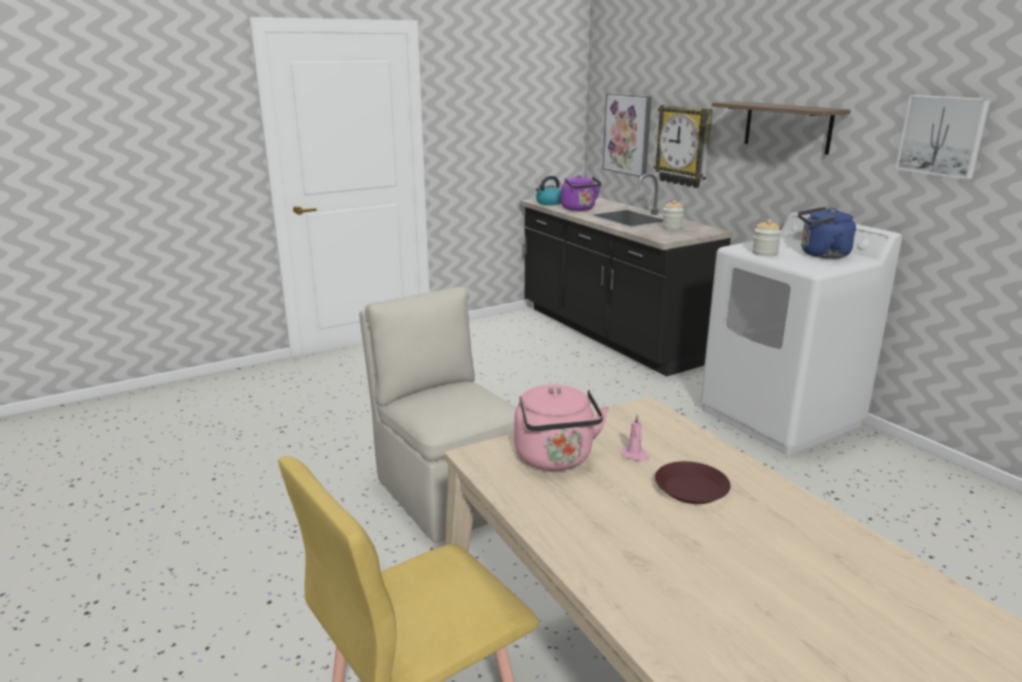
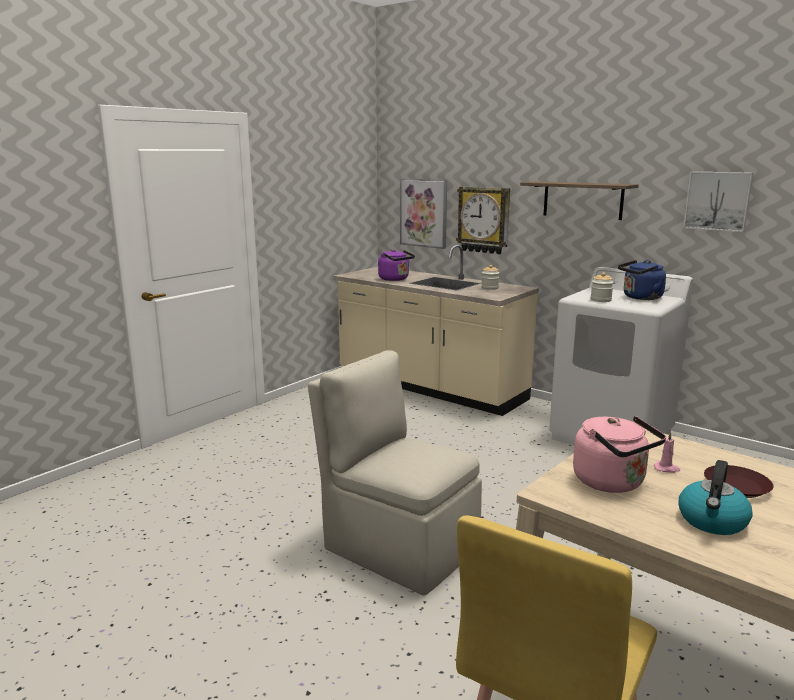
camera: 20 degrees left, 5 degrees down
black counter [520,173,733,376] -> beige counter [334,244,539,416]
kettle [536,176,561,205] -> kettle moved to [678,460,753,535]

